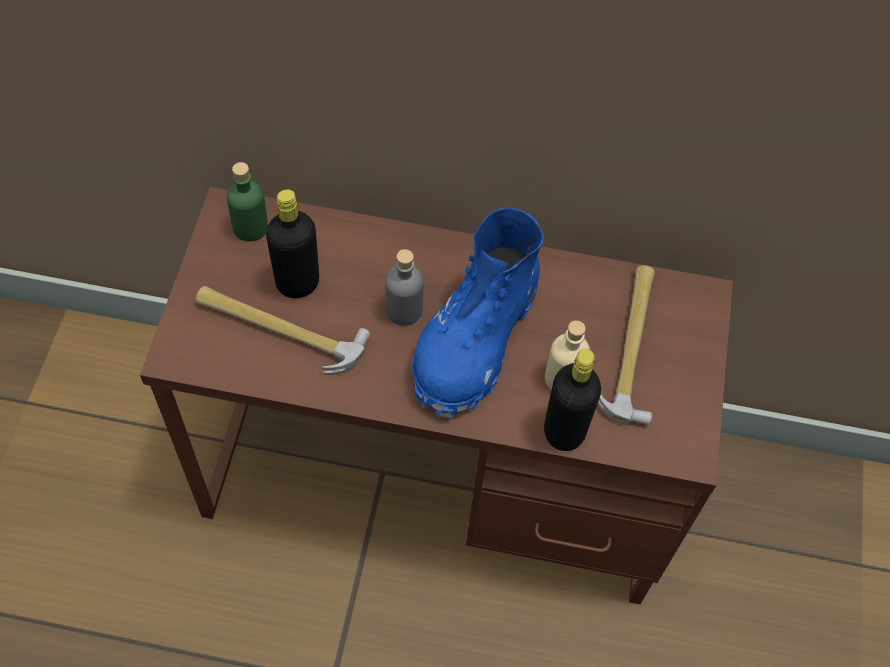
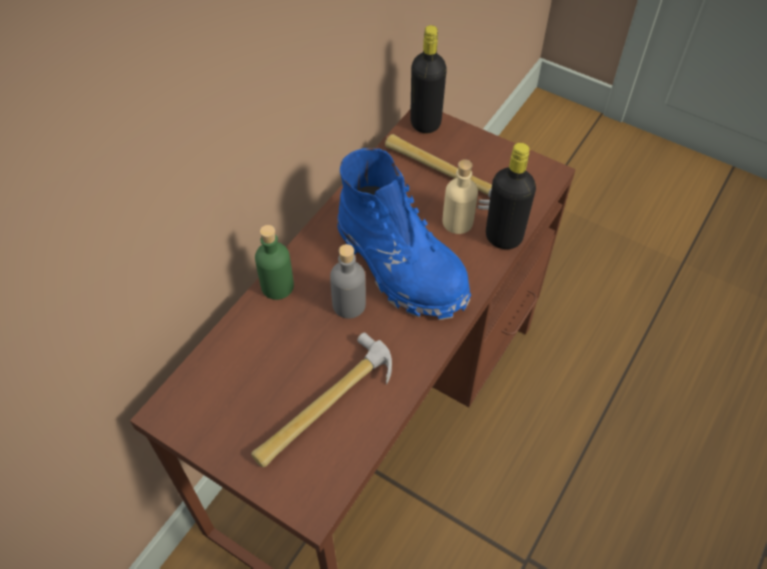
camera: 65 degrees left, 5 degrees down
green bottle [227,162,268,242] -> green bottle moved to [255,225,294,300]
black bottle [266,189,319,298] -> black bottle moved to [410,25,447,133]

